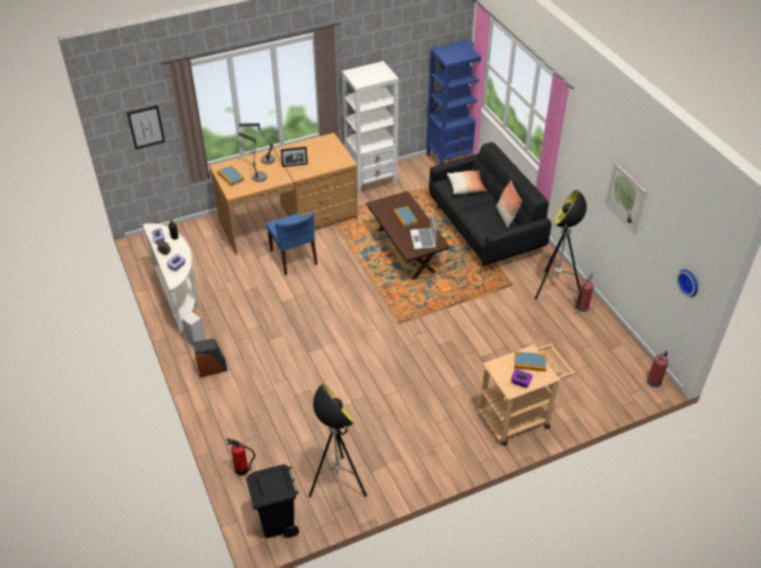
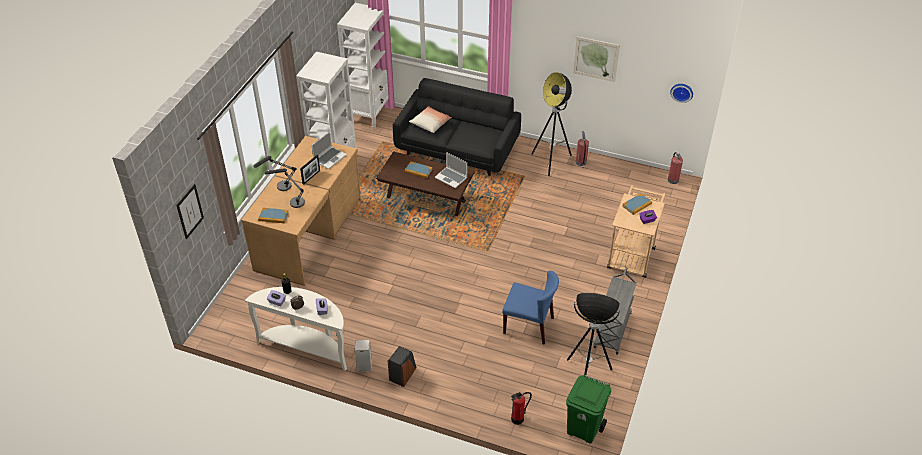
camera: 45 degrees left, 0 degrees up
black trash can [246,464,299,538] -> green trash can [566,374,611,443]
blue chair [266,211,318,275] -> blue chair moved to [502,271,559,345]
blue bookcase [426,39,487,165] -> white bookcase [337,3,389,129]
pillow [496,180,522,228] -> none
none -> laptop [312,131,347,169]
none -> grey cart [593,267,637,355]

